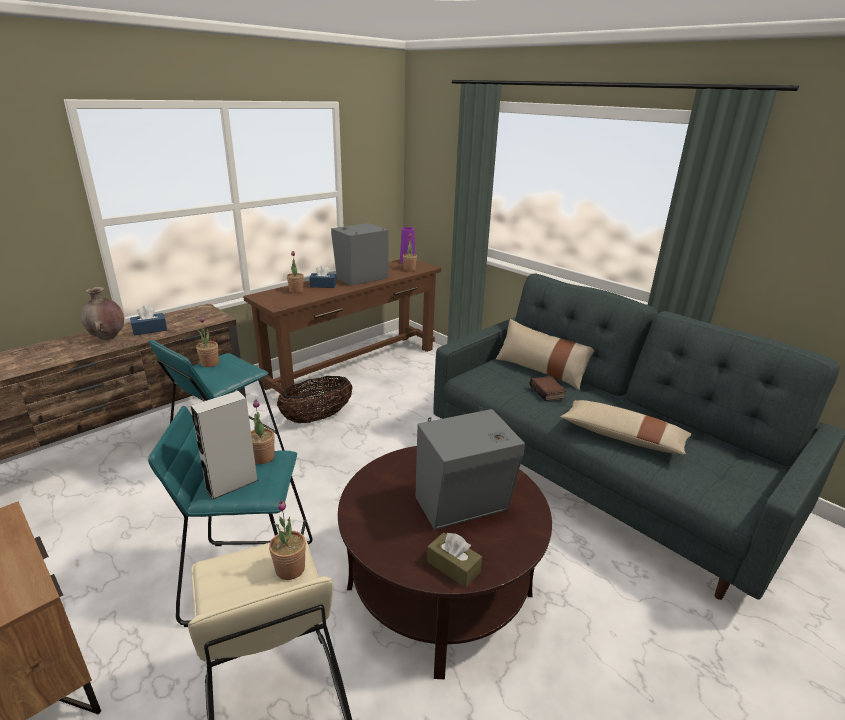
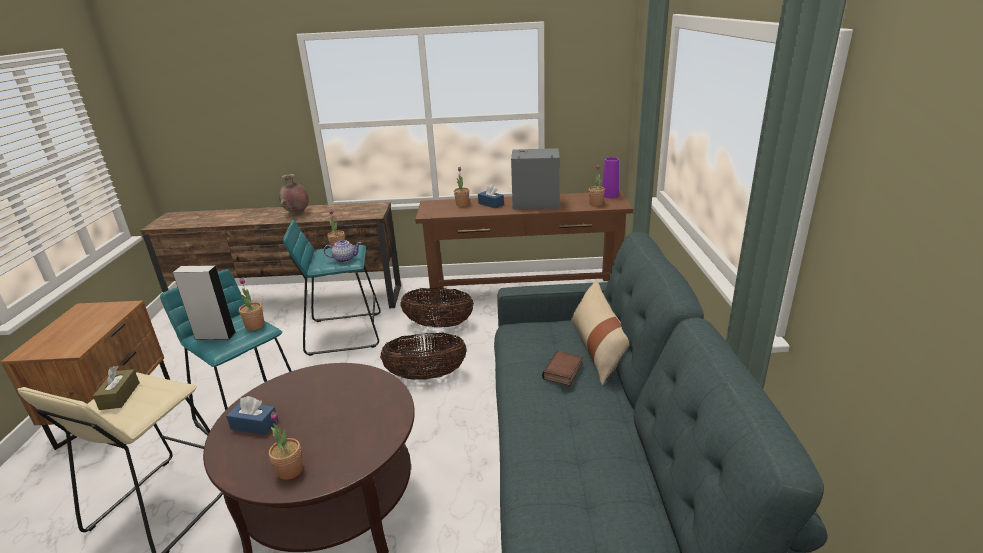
camera: 45 degrees right, 0 degrees up
blue tissue box [130,305,167,336] -> blue tissue box moved to [226,396,278,435]
potted plant [269,500,306,580] -> potted plant moved to [269,411,303,480]
grey speaker [416,407,525,530] -> none
brown tissue box [427,532,482,587] -> brown tissue box moved to [93,366,140,410]
beige pillow [561,400,692,455] -> none
none -> teapot [324,239,361,263]
none -> basket [380,333,467,380]

